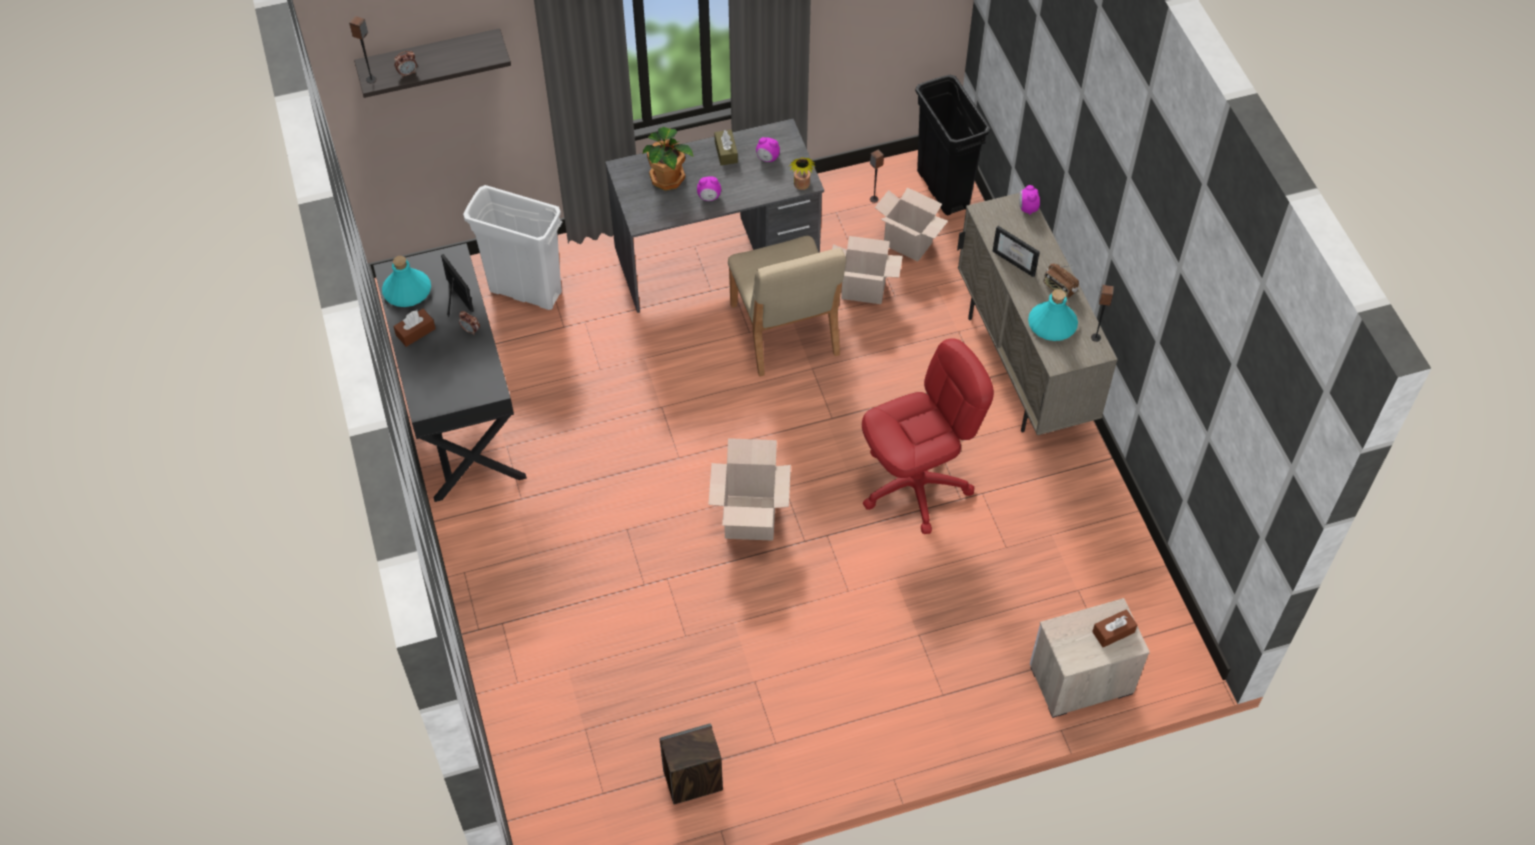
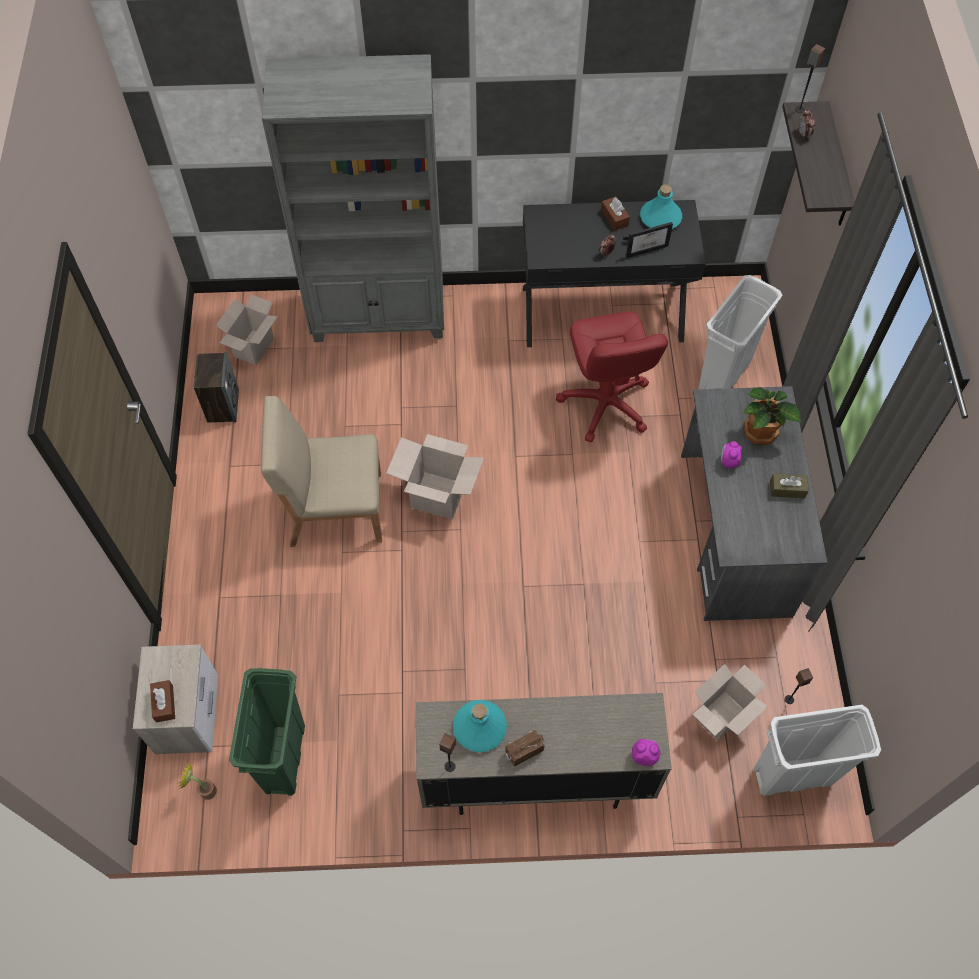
camera: 105 degrees right, 5 degrees up
beige chair [728,236,846,377] -> beige chair moved to [261,396,382,547]
alarm clock [756,137,780,162] -> none
potted plant [790,158,816,190] -> potted plant moved to [178,762,217,800]
cardboard box [832,236,903,304] -> cardboard box moved to [216,294,278,365]
red office chair [862,338,994,534] -> red office chair moved to [556,311,668,442]
black trash can [915,75,991,215] -> white trash can [754,705,881,796]
picture frame [992,226,1040,277] -> none
none -> green trash can [229,668,305,796]
none -> grey bookcase [262,54,444,342]

